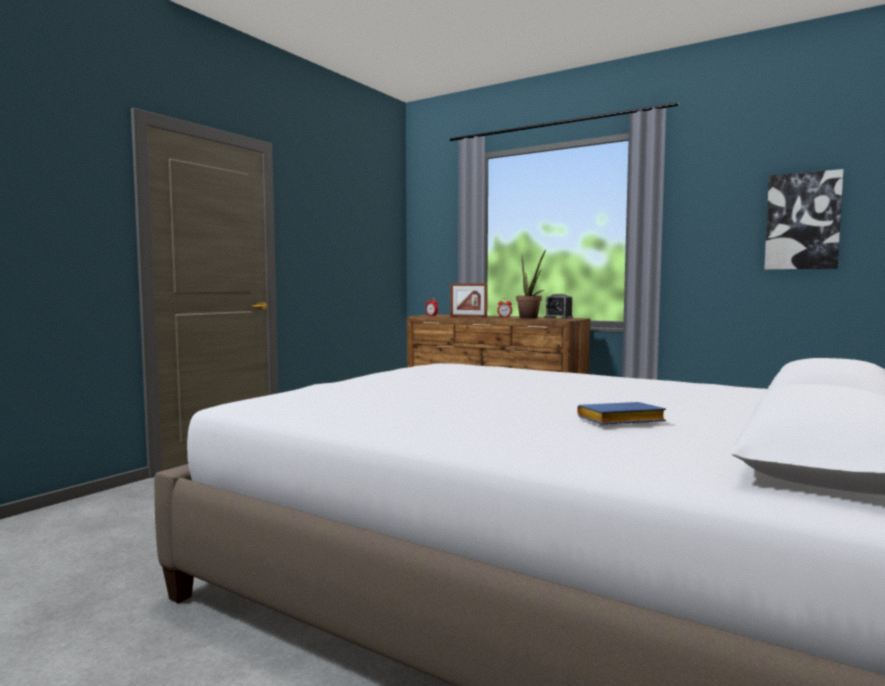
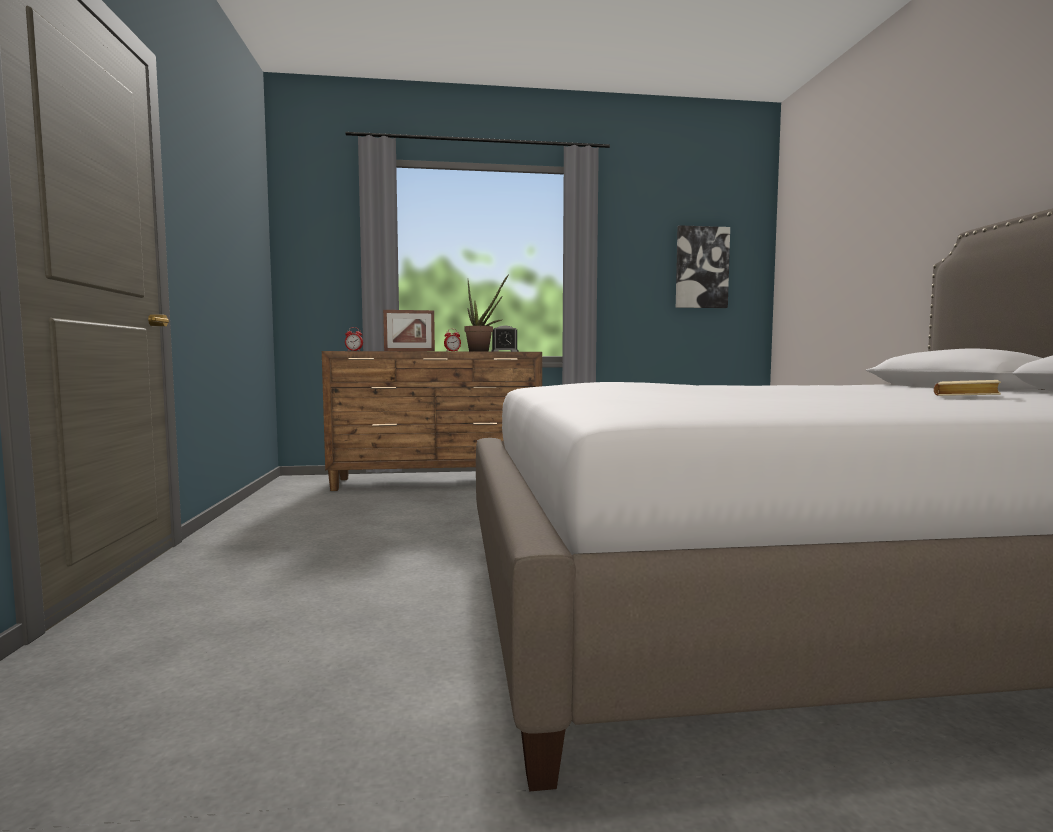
camera: 40 degrees left, 0 degrees up
blue book [577,402,666,425] -> beige book [934,380,1001,396]

